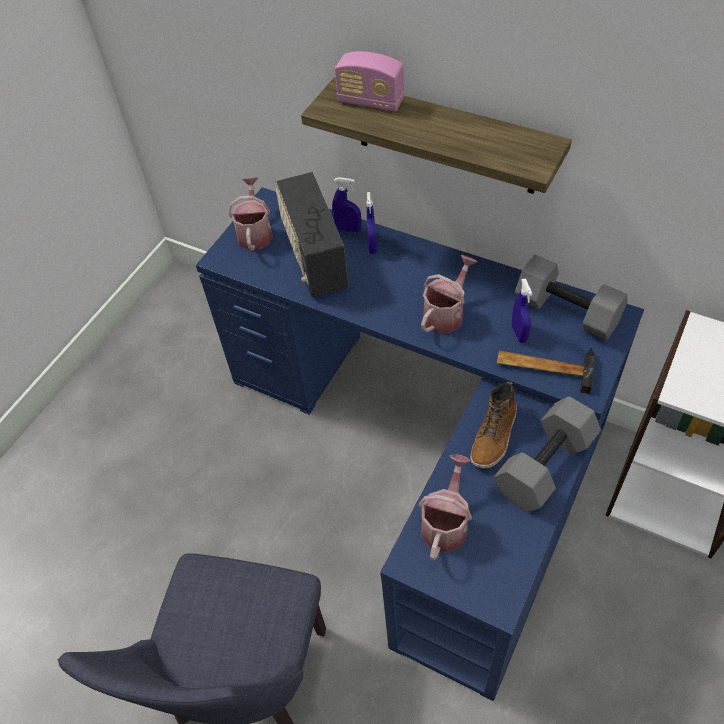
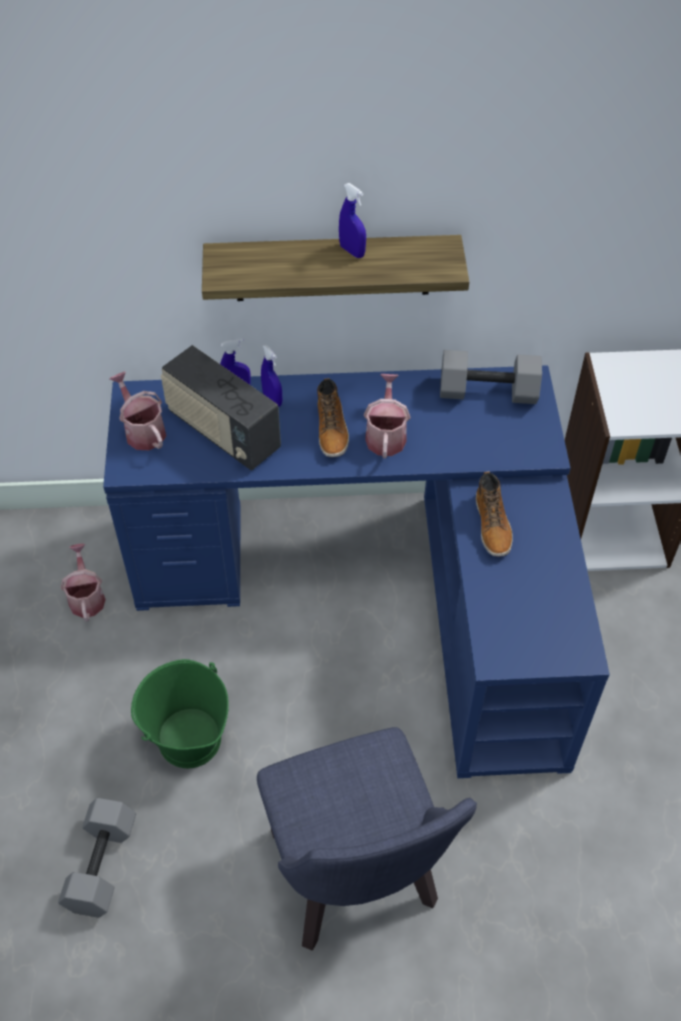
camera: 35 degrees left, 0 degrees up
radio [335,51,404,112] -> none
watering can [418,454,472,561] -> watering can moved to [61,544,106,622]
grey dumbbell [494,396,601,512] -> grey dumbbell moved to [58,798,136,918]
hammer [497,348,595,394] -> none
blue spray bottle [512,279,533,343] -> blue spray bottle moved to [339,183,366,258]
none -> green bucket [131,659,229,768]
none -> boot [317,378,349,457]

